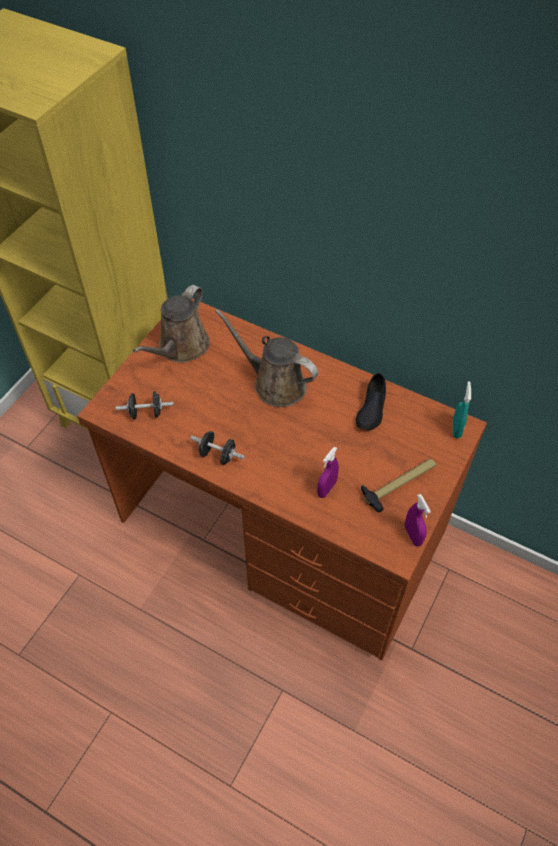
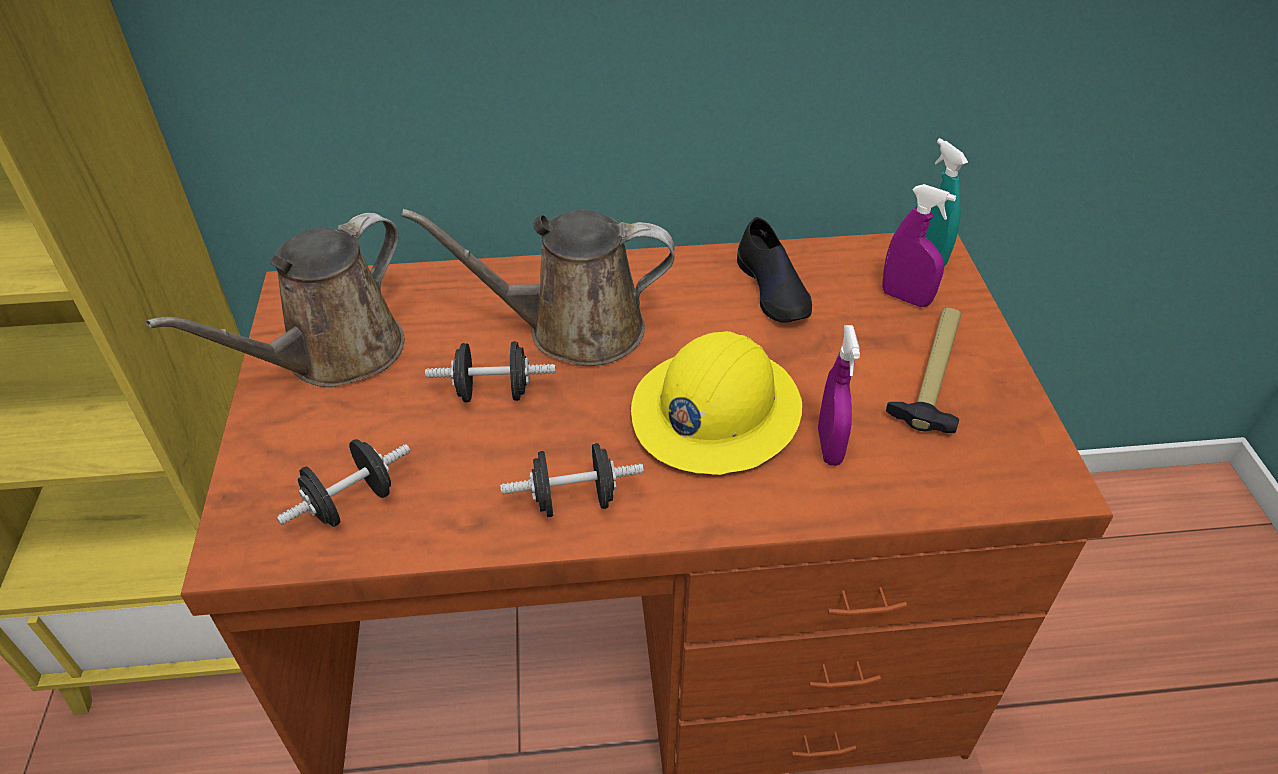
camera: 35 degrees left, 10 degrees down
brown watering can [133,285,210,363] -> brown watering can turned 45 degrees clockwise [146,213,404,387]
purple spray bottle [405,494,431,547] -> purple spray bottle moved to [882,184,956,307]
none -> black dumbbell [425,341,556,403]
none -> yellow hard hat [631,331,802,475]

